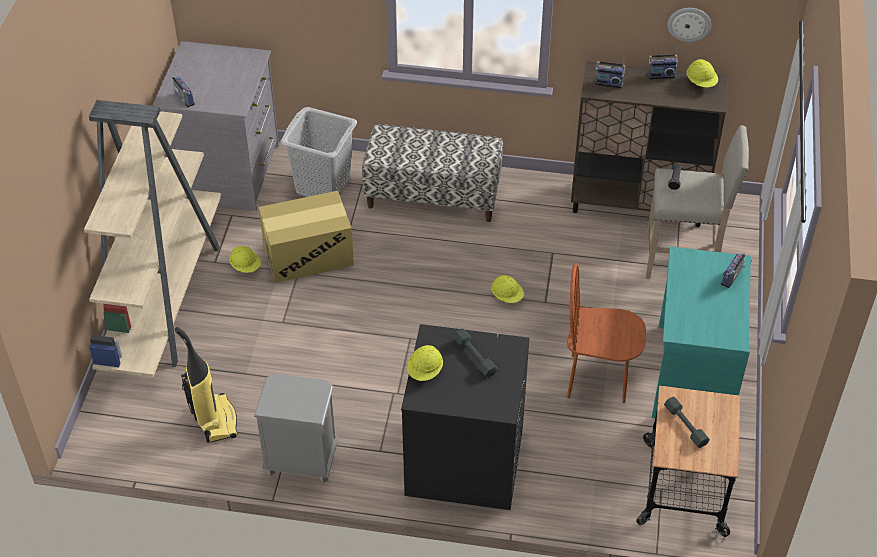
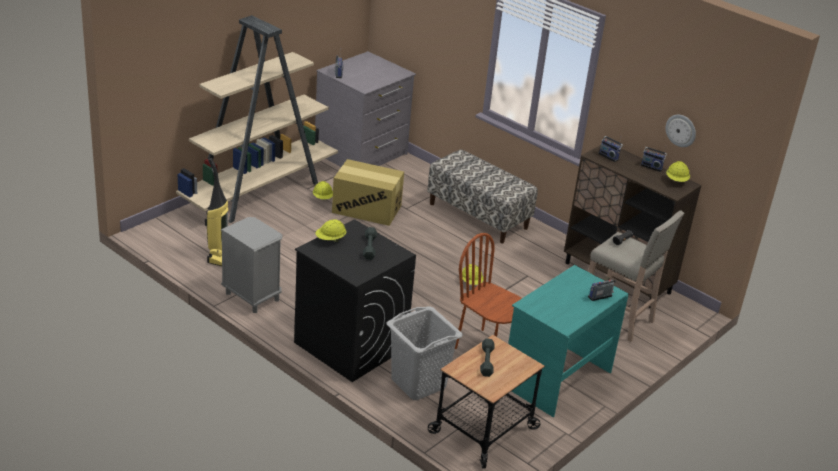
camera: 30 degrees right, 15 degrees down
grey laundry basket [281,107,357,197] -> grey laundry basket moved to [387,306,463,400]

